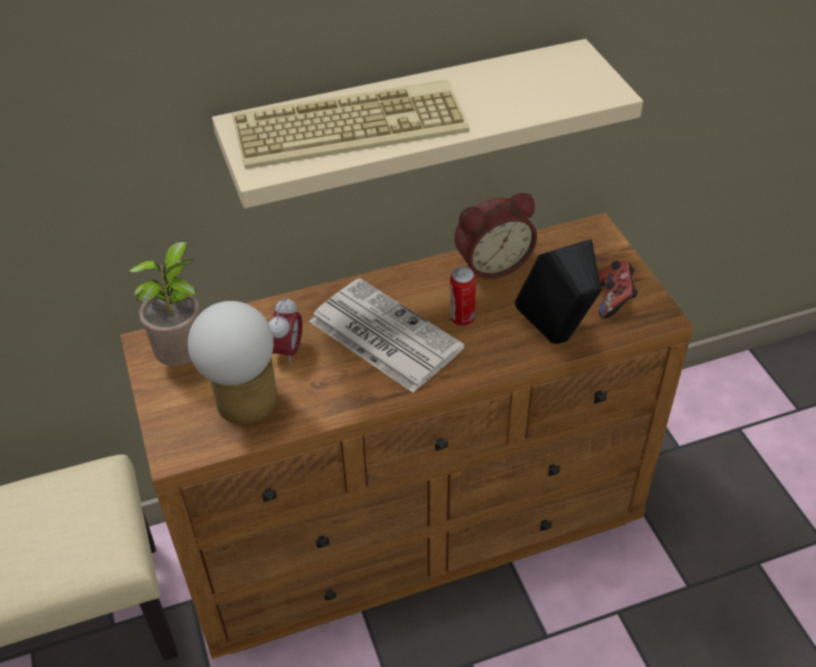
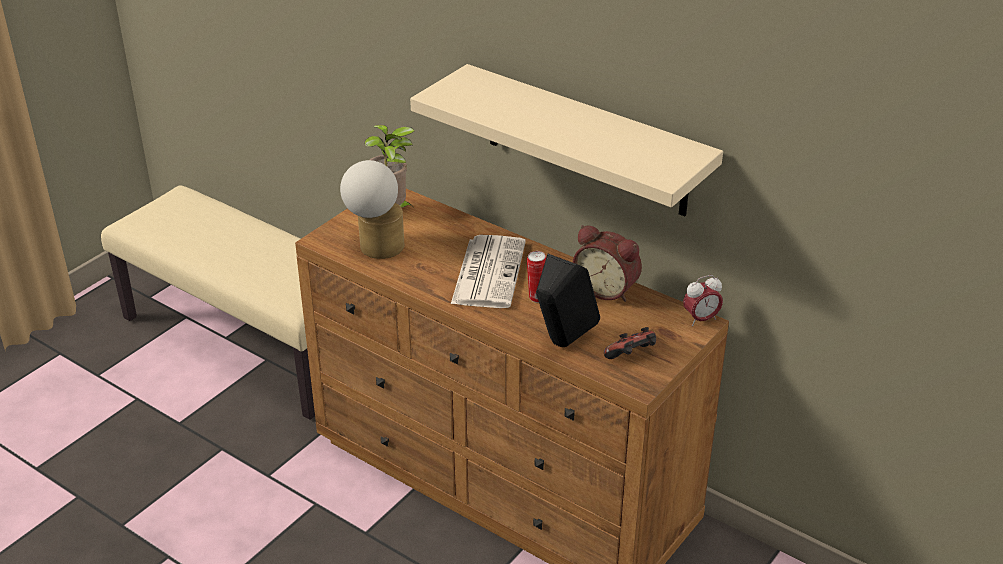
camera: 55 degrees right, 10 degrees down
keyboard [233,80,470,169] -> none
alarm clock [269,297,303,365] -> alarm clock moved to [683,275,723,326]

